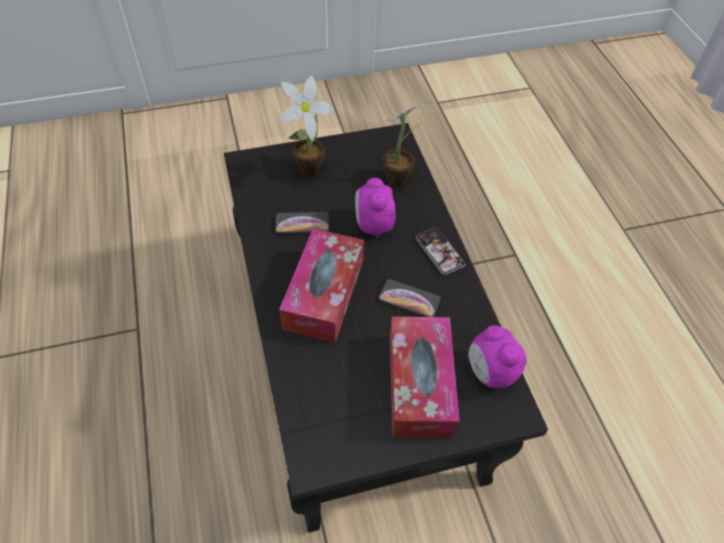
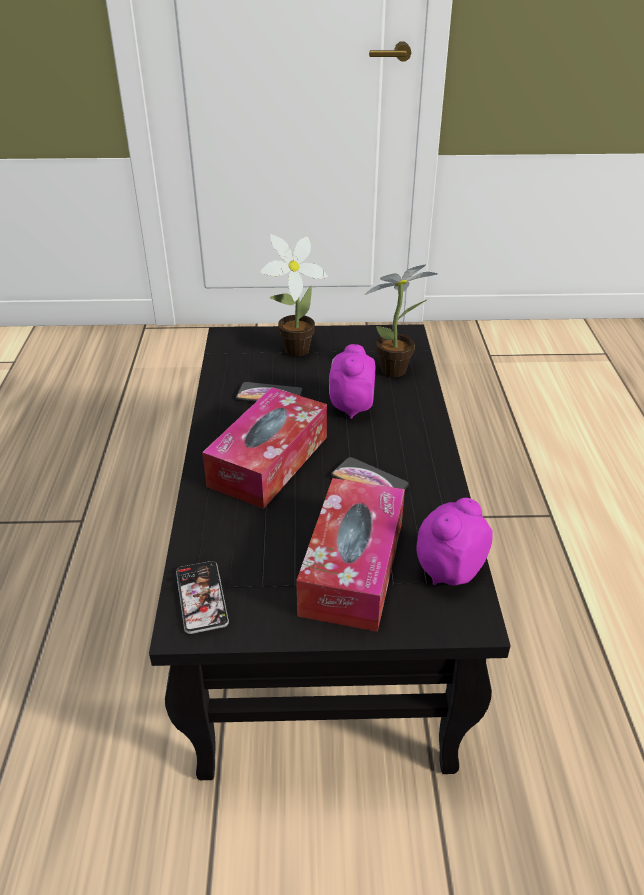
camera: 15 degrees right, 15 degrees down
phone [416,228,465,275] -> phone moved to [176,561,229,634]
alarm clock [468,325,527,388] -> alarm clock turned 60 degrees clockwise [416,498,493,585]

